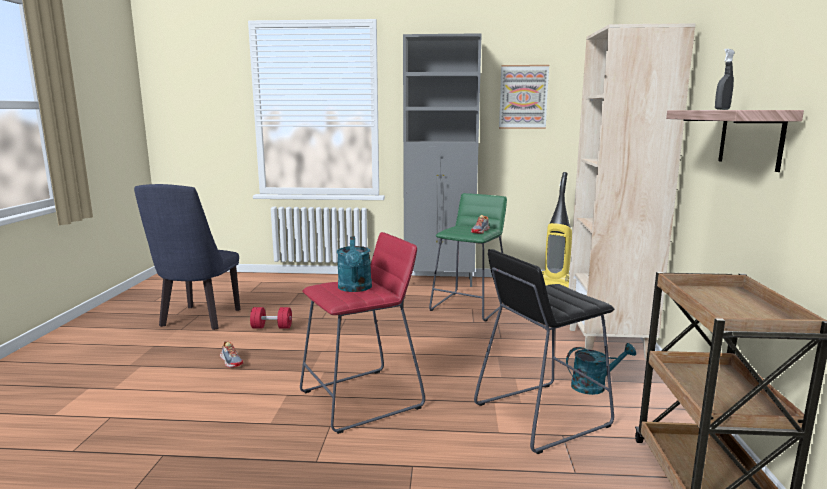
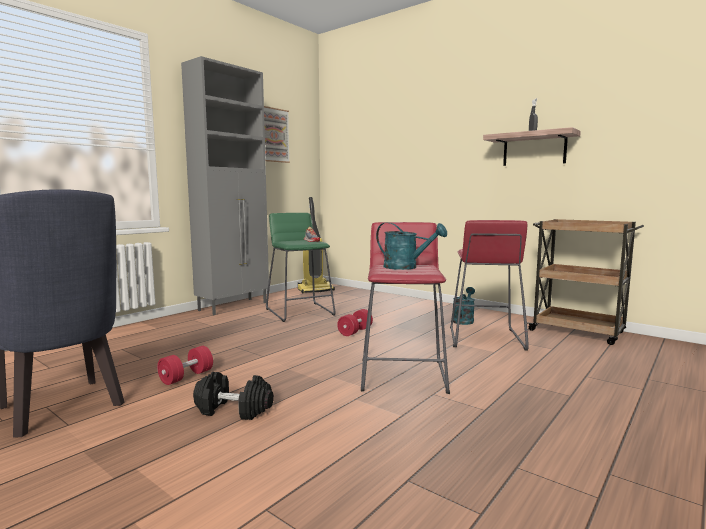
camera: 55 degrees left, 5 degrees down
shoe [220,341,244,367] -> black dumbbell [193,372,274,420]
black stool [474,249,614,454] -> red stool [450,220,529,351]
beige bookcase [569,23,696,360] -> none
none -> red dumbbell [337,309,373,336]

